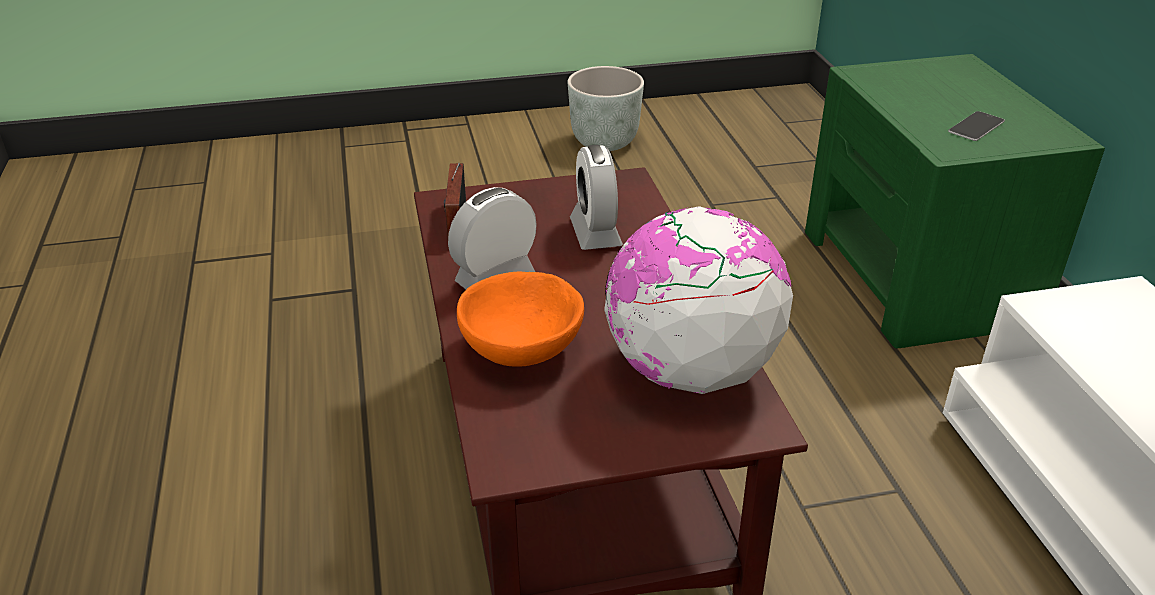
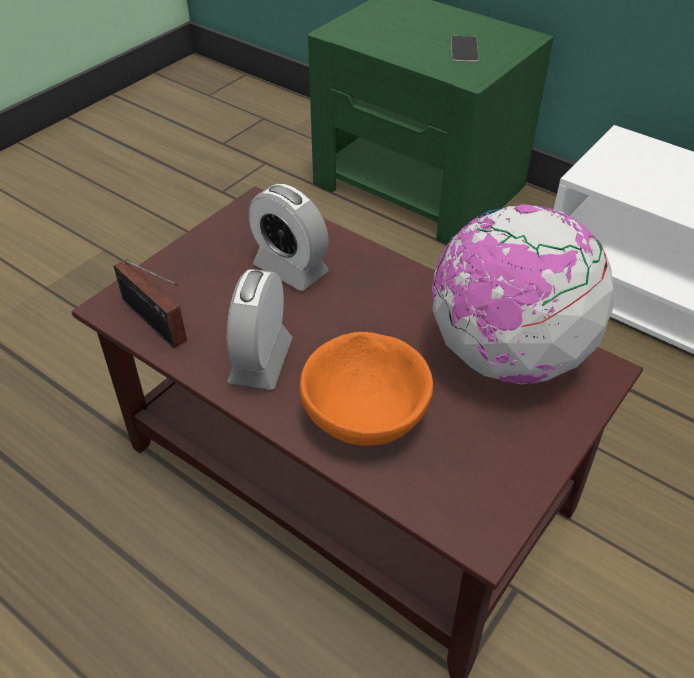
camera: 40 degrees left, 10 degrees up
grey planter [568,66,644,151] -> none

